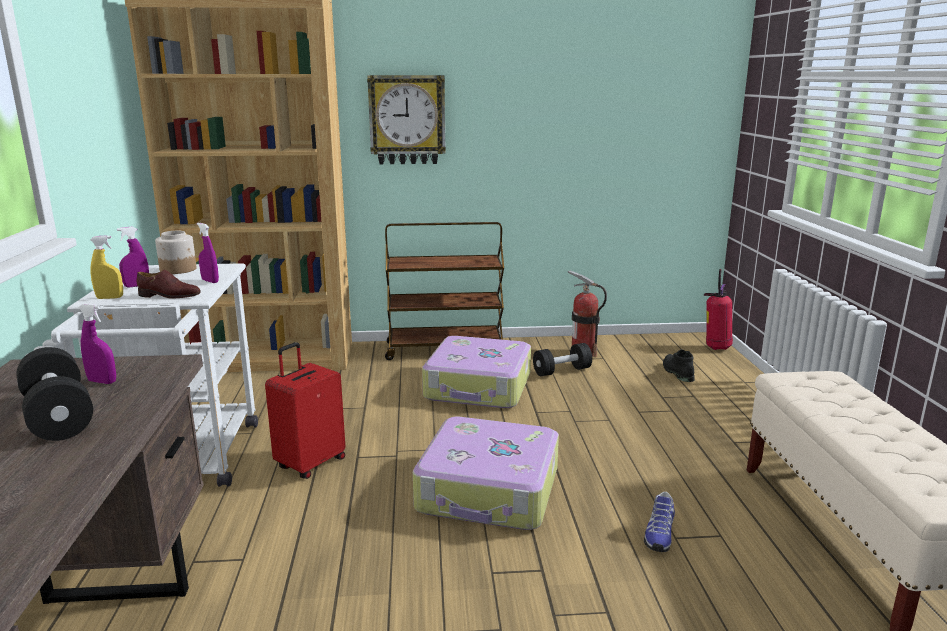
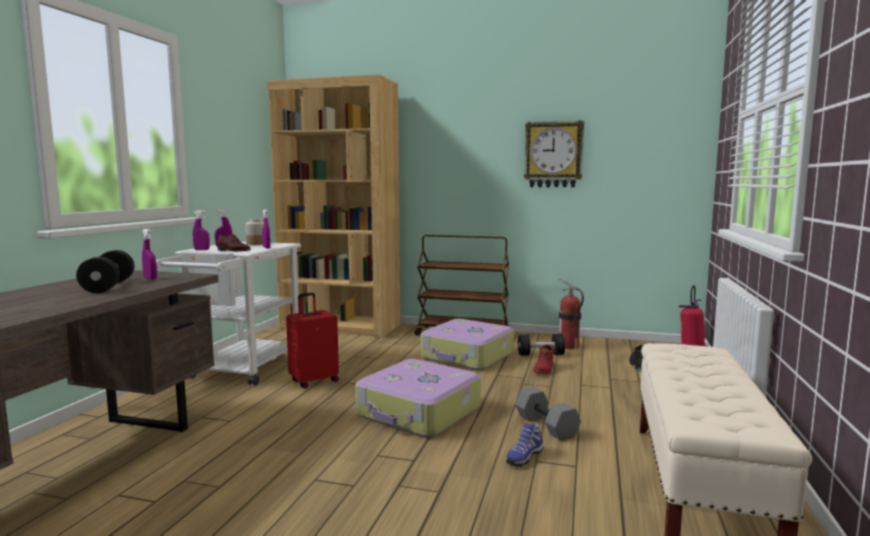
camera: 20 degrees right, 10 degrees down
yellow spray bottle [90,235,123,299] -> purple spray bottle [193,210,210,250]
wall clock [367,75,446,164] -> wall clock moved to [524,120,584,187]
none -> grey dumbbell [515,387,581,441]
none -> red boot [533,344,554,374]

